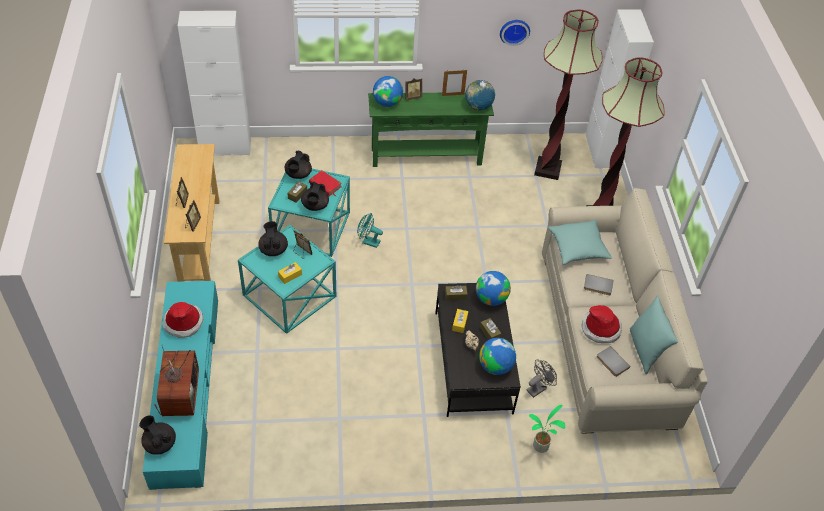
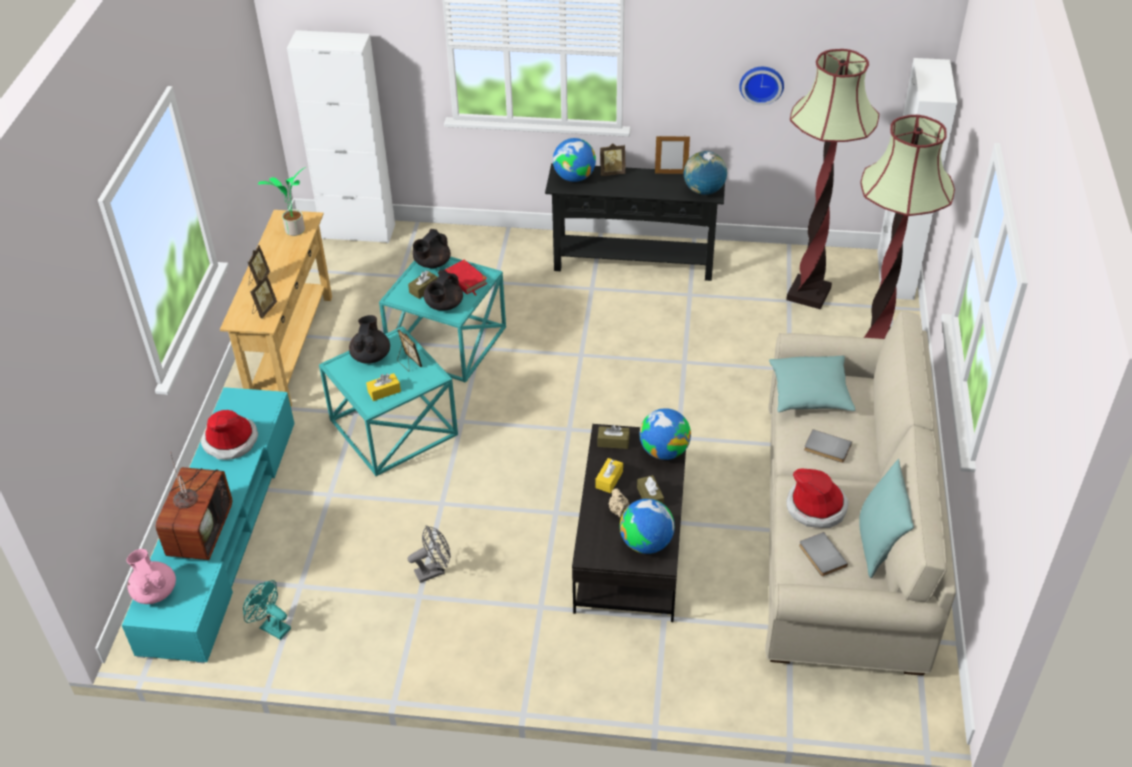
camera: 15 degrees right, 5 degrees down
black teapot [139,415,176,455] -> pink teapot [126,549,176,604]
turquoise fan [357,213,383,248] -> turquoise fan moved to [243,580,291,640]
green console table [368,93,494,167] -> black console table [545,163,725,281]
grey fan [526,359,557,398] -> grey fan moved to [408,525,451,583]
potted plant [529,405,565,453] -> potted plant moved to [258,167,306,236]

